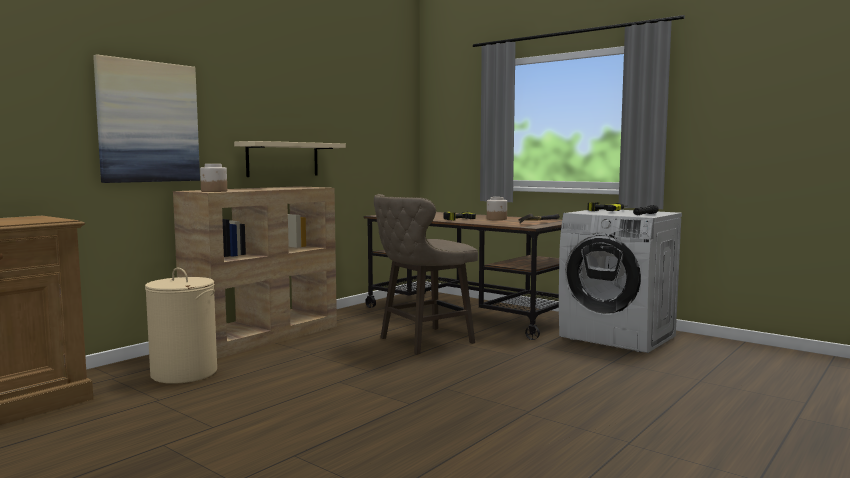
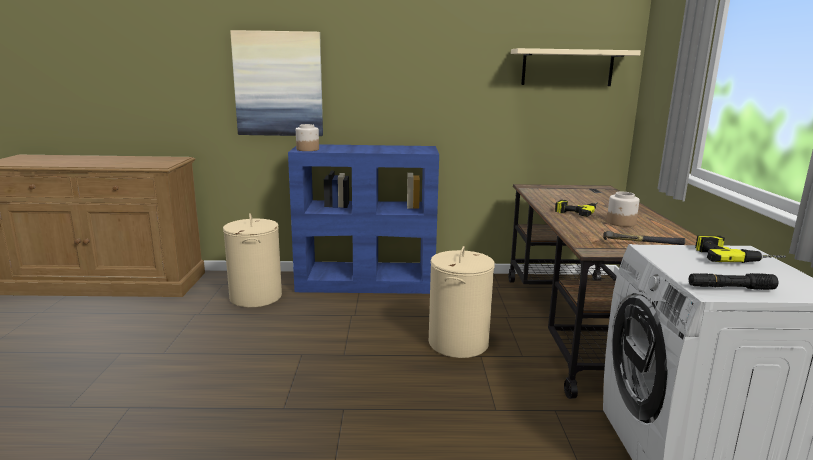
camera: 50 degrees right, 10 degrees up
brown bookcase [173,186,337,359] -> blue bookcase [288,144,439,294]
beige shelf [234,141,346,177] -> beige shelf moved to [511,48,641,86]
beige stool [374,194,478,355] -> beige laundry basket [429,246,495,358]

